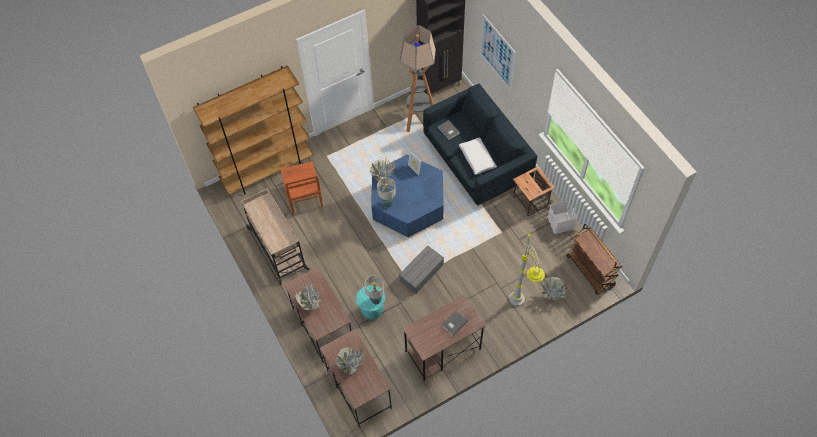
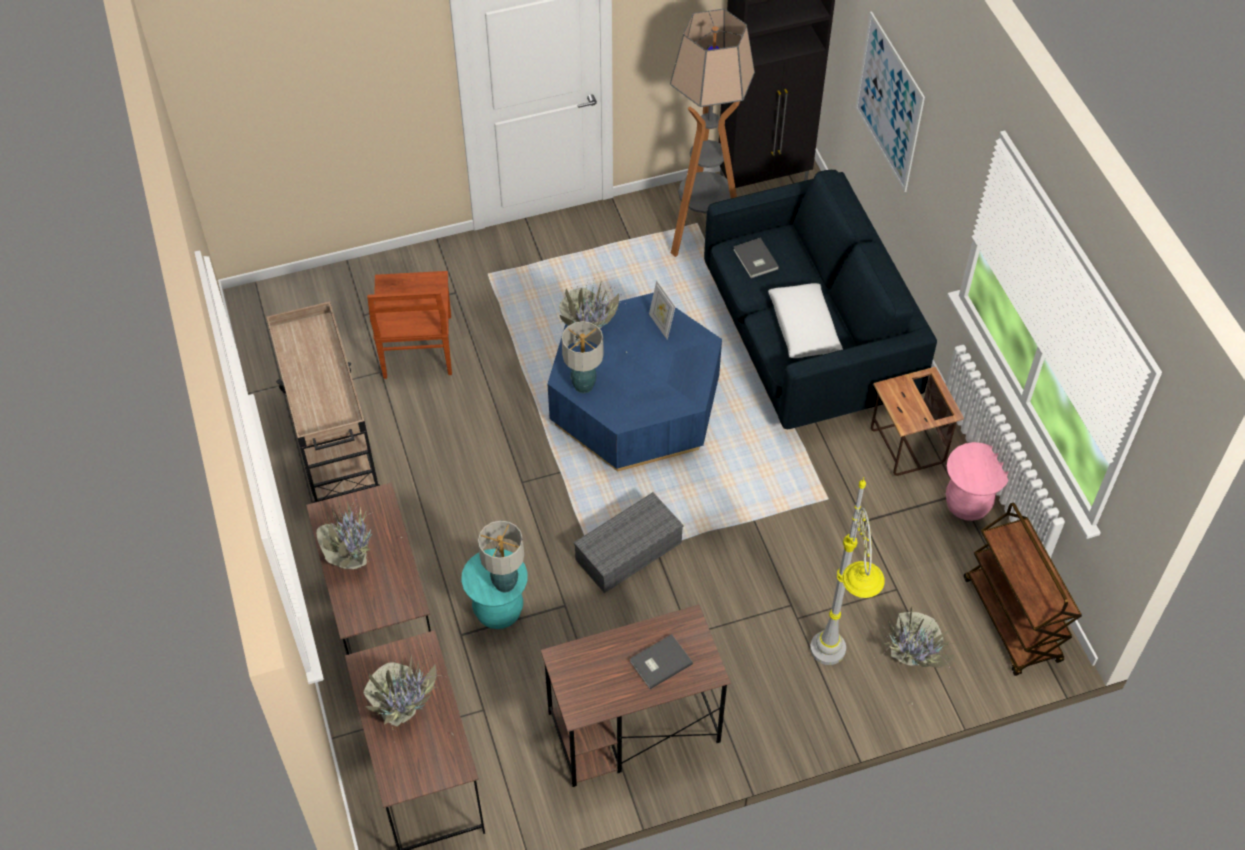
camera: 10 degrees right, 5 degrees down
brown bookcase [193,65,313,195] -> none
white storage box [548,201,577,234] -> pink stool [946,442,1009,521]

